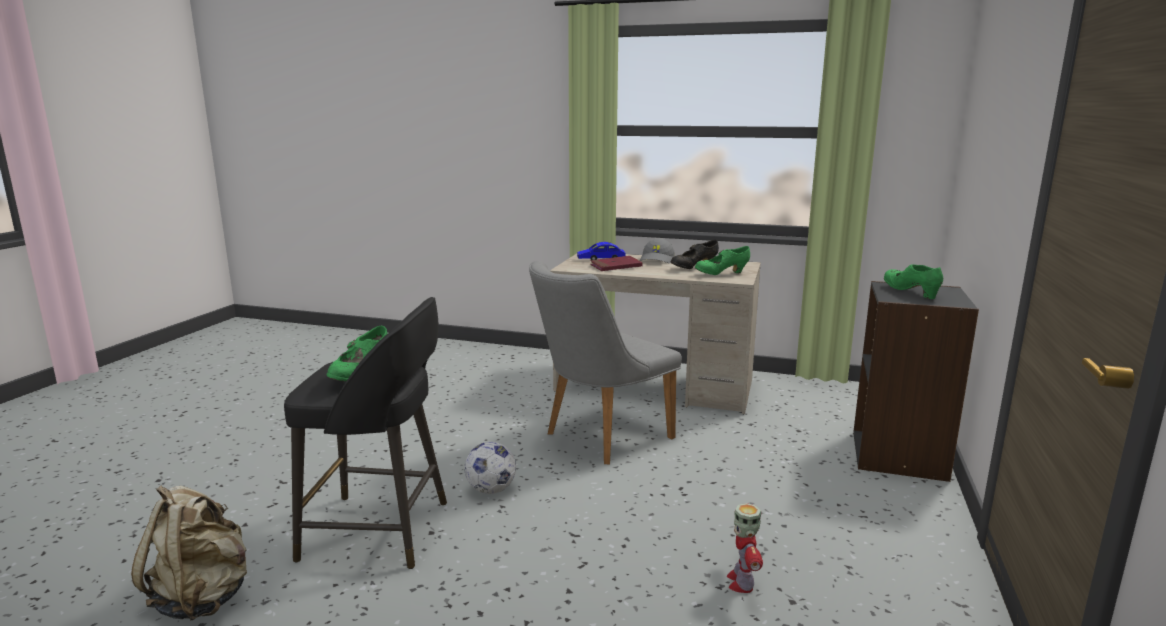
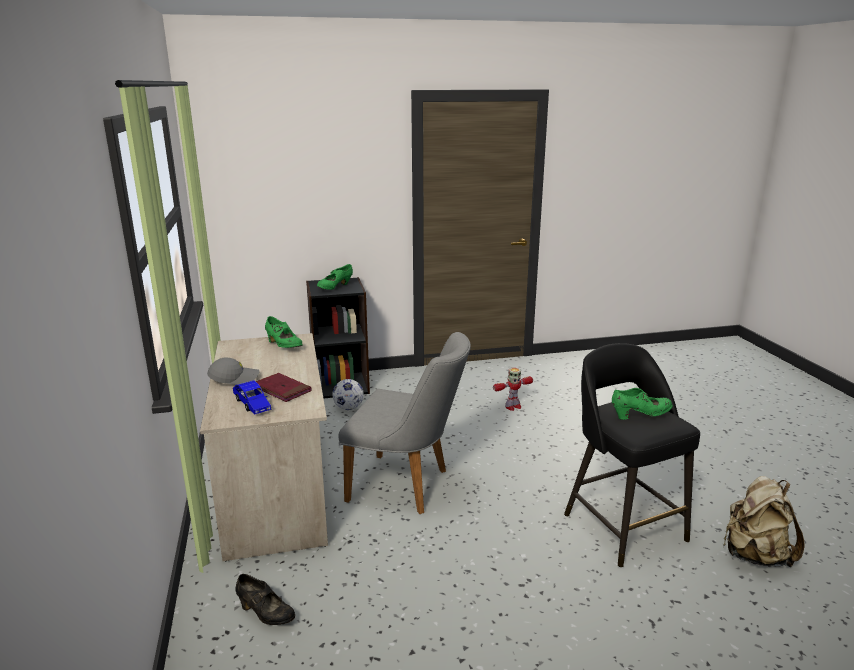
camera: 120 degrees left, 5 degrees up
football [464,442,516,494] -> football moved to [333,379,364,410]
black shoe [671,240,719,269] -> black shoe moved to [236,574,295,625]

